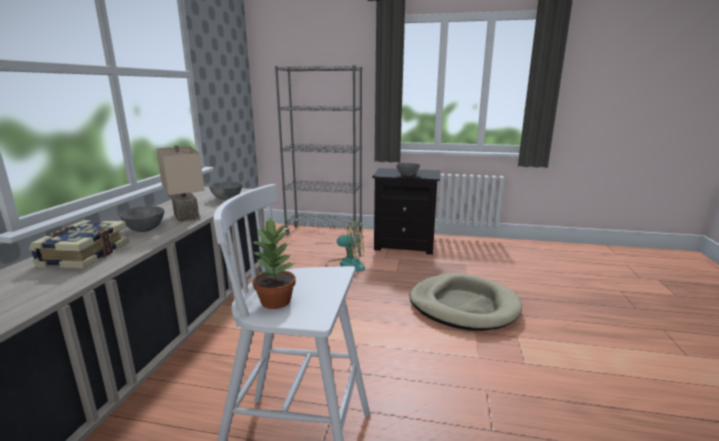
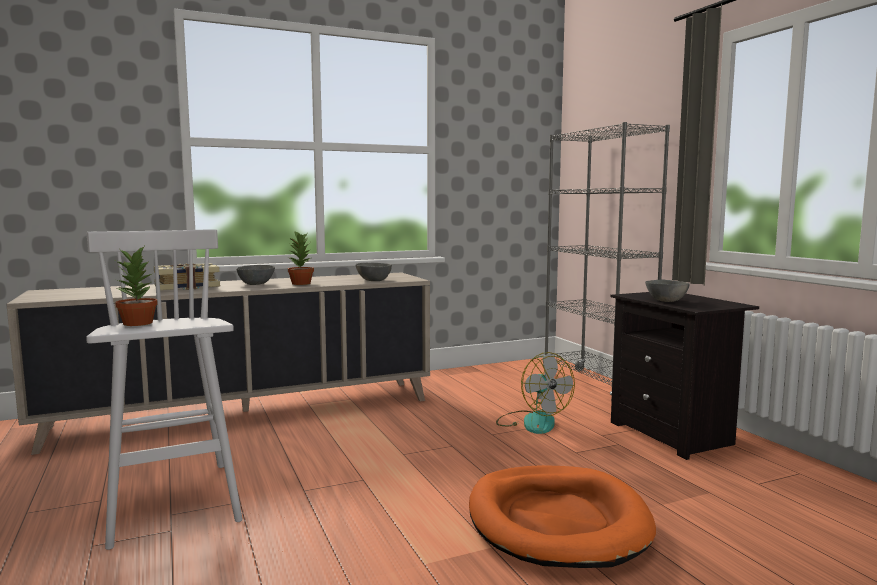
camera: 55 degrees right, 10 degrees down
beige table lamp [156,145,204,222] -> potted plant [288,231,314,285]
beige dog bed [410,273,522,331] -> orange dog bed [469,465,656,568]

